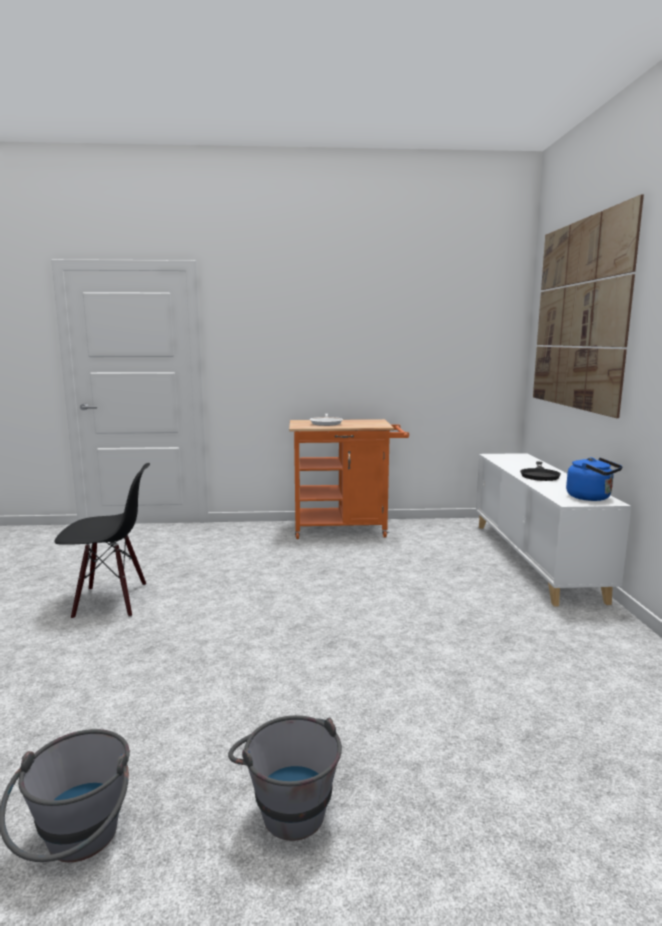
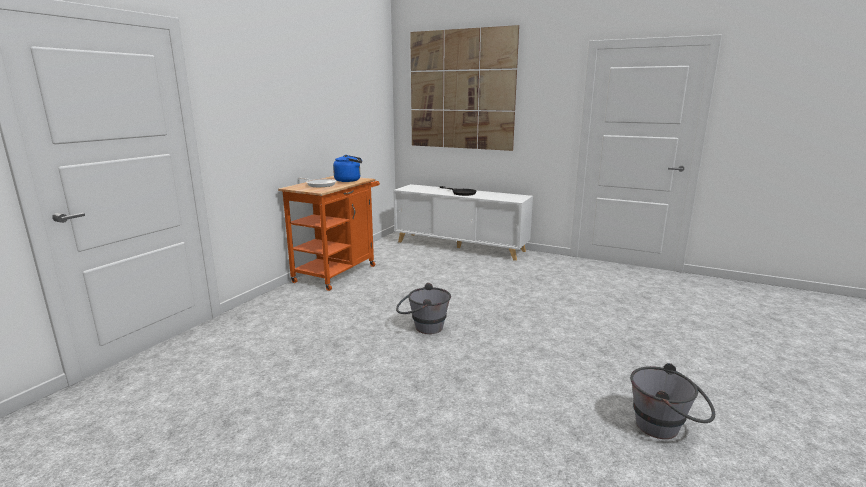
camera: 60 degrees left, 5 degrees up
black chair [54,463,150,619] -> none
grey bucket [228,715,342,841] -> grey bucket moved to [396,283,451,334]
blue kettle [566,457,622,501] -> blue kettle moved to [333,155,362,182]

